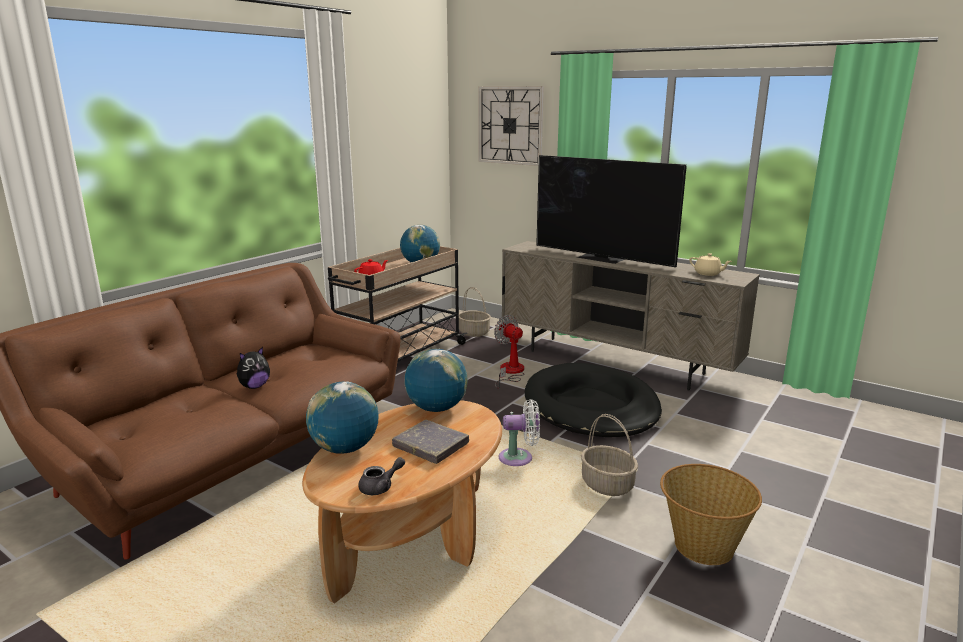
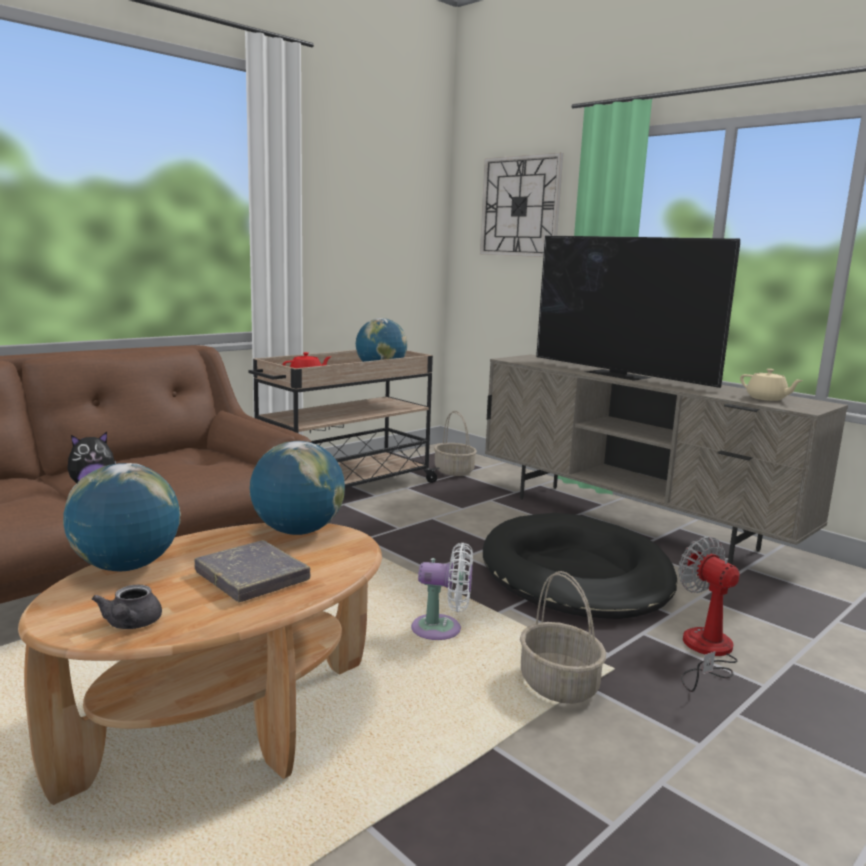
camera: 10 degrees right, 5 degrees down
grey teapot [358,457,405,495] -> grey teapot turned 105 degrees clockwise [92,585,162,629]
fan [494,315,525,389] -> fan moved to [678,536,739,692]
basket [660,464,762,565] -> none

